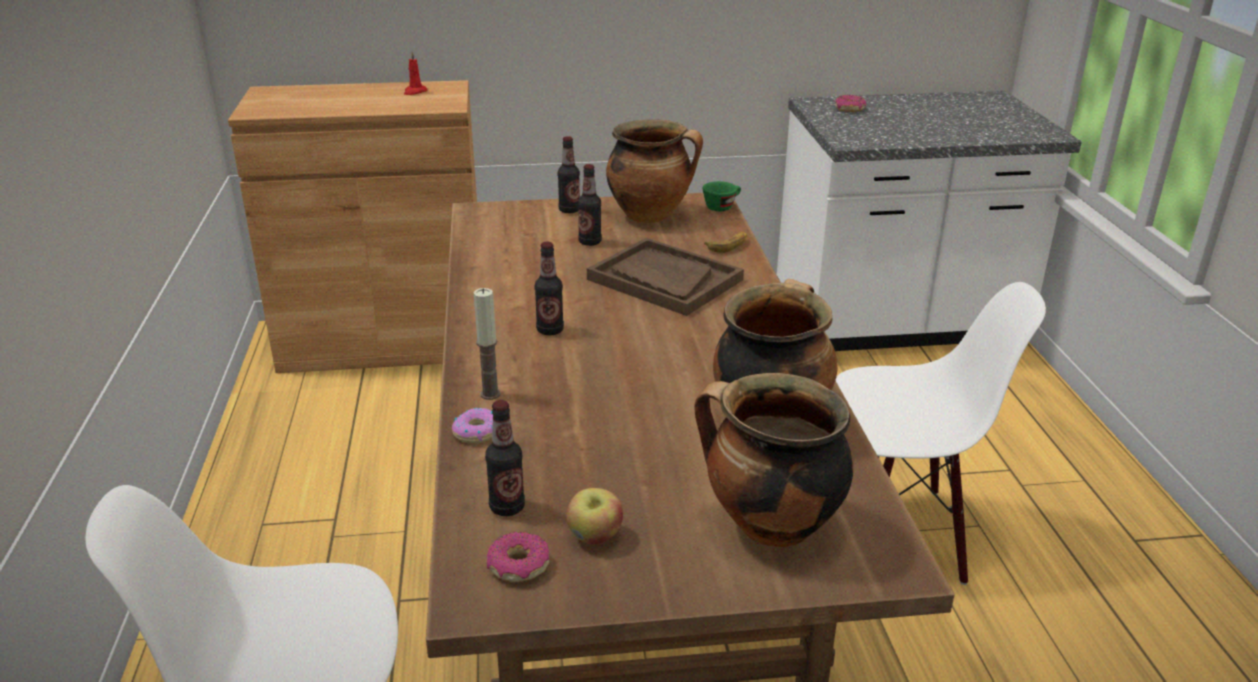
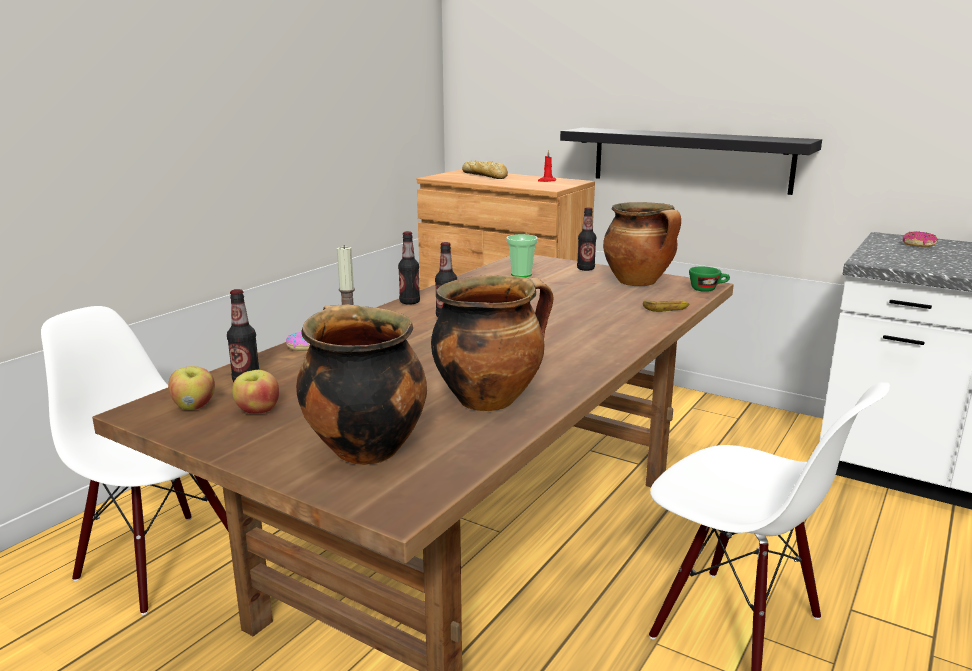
camera: 40 degrees right, 10 degrees down
donut [487,532,549,582] -> apple [168,366,215,410]
bottle [578,164,602,246] -> bottle moved to [398,231,420,305]
brown tray [587,238,744,316] -> none
none -> bread [462,160,508,179]
none -> cup [506,234,538,277]
none -> black shelf [560,128,822,195]

